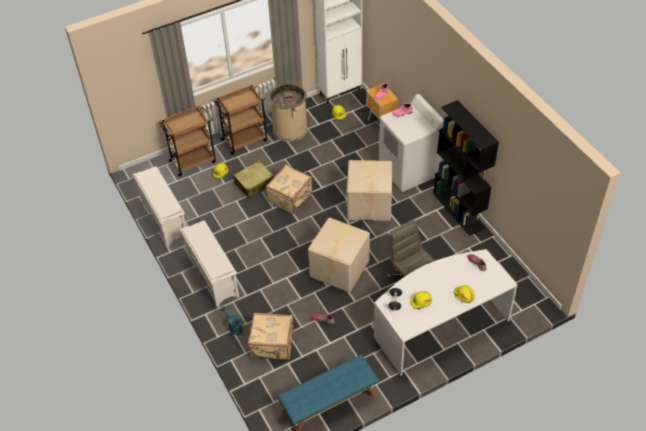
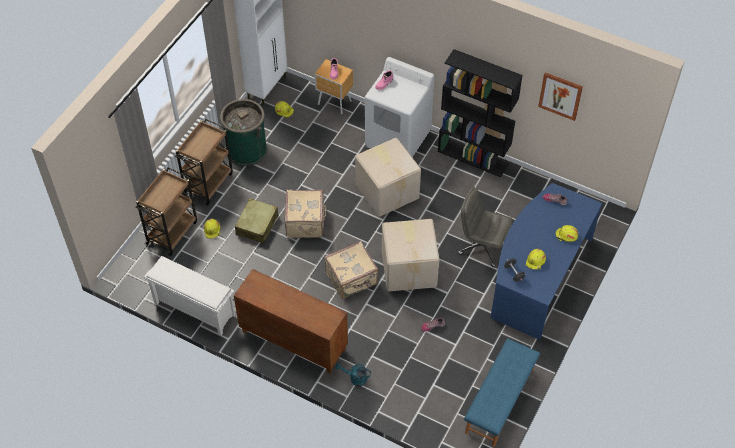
camera: 35 degrees left, 5 degrees up
white shoe rack [180,221,239,307] -> brown cabinet [234,269,348,374]
beige suitcase [248,313,294,360] -> beige suitcase moved to [324,241,378,299]
beige trash can [269,83,308,142] -> green trash can [220,99,267,166]
white desk [374,249,517,376] -> blue desk [490,183,602,340]
none -> picture [538,72,583,121]

